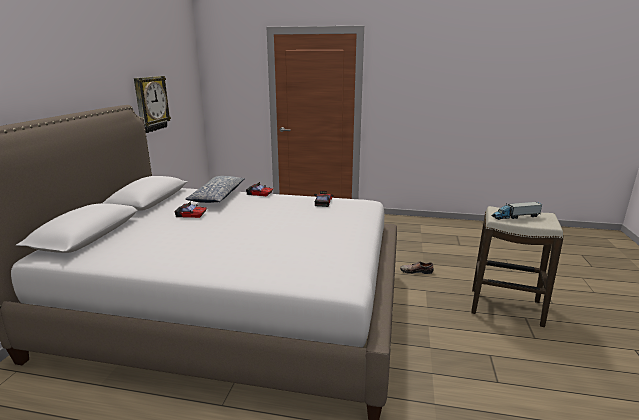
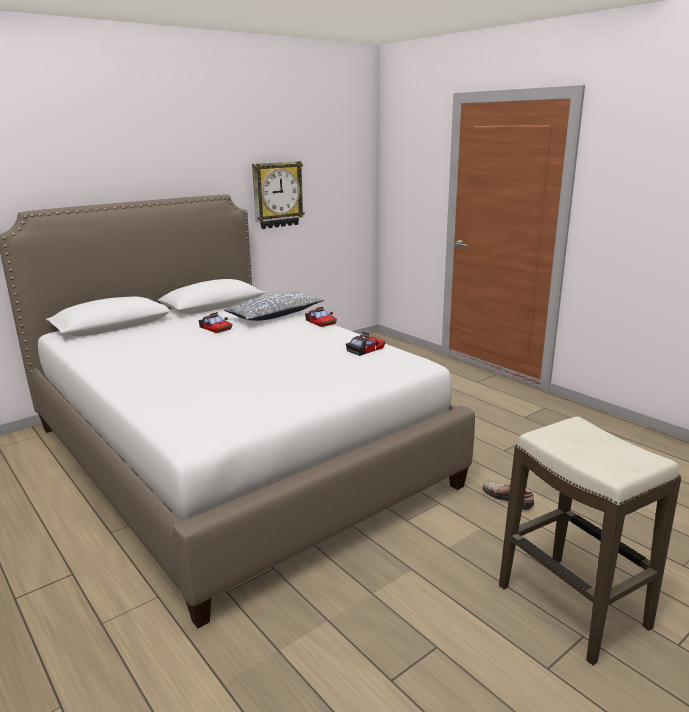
camera: 40 degrees right, 0 degrees up
toy truck [492,202,542,220] -> none

